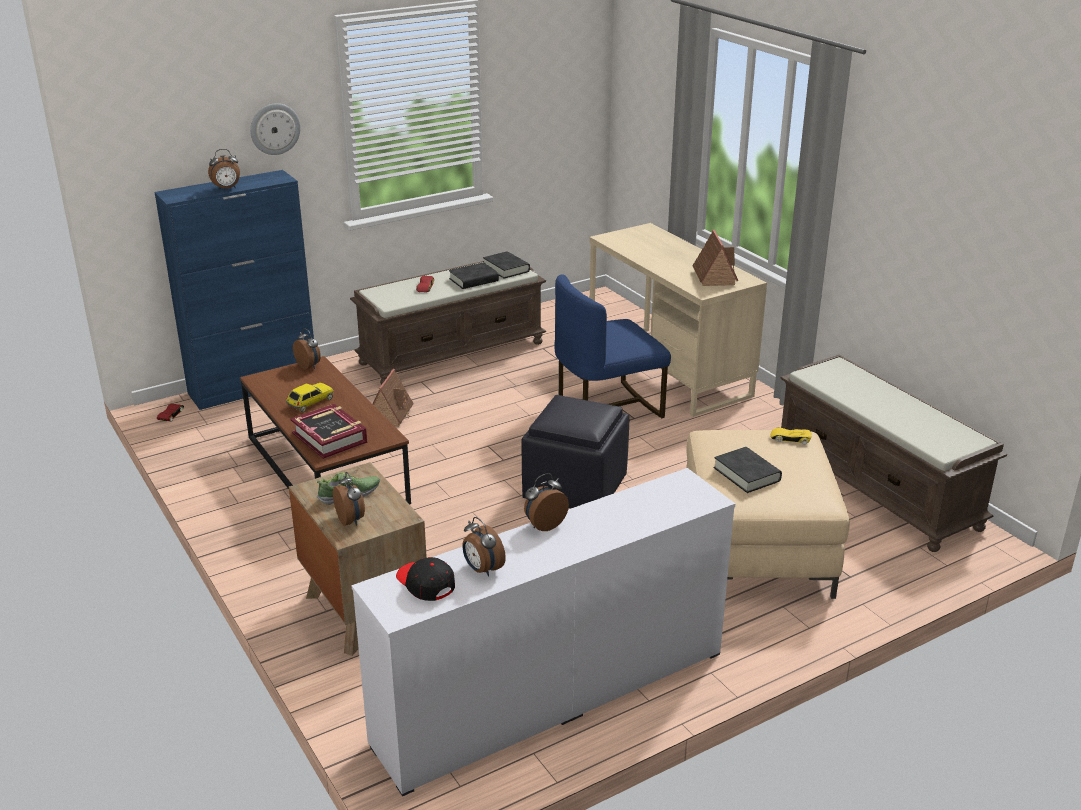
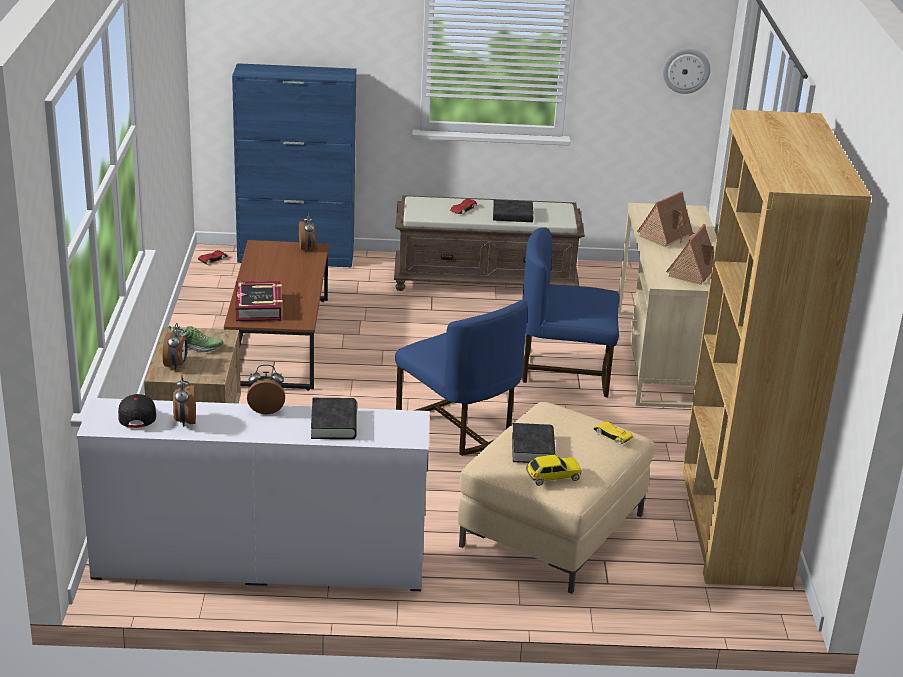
camera: 30 degrees right, 0 degrees up
alarm clock [208,149,240,190] -> none
wall clock [250,103,300,155] -> wall clock moved to [663,48,711,94]
toy car [286,383,334,412] -> toy car moved to [526,455,582,486]
toy house [373,369,414,427] -> toy house moved to [637,191,694,247]
black book [483,251,530,279] -> black book moved to [311,398,357,439]
black ottoman [521,395,629,508] -> blue chair [395,299,527,456]
brown bench [780,355,1007,552] -> brown bookcase [682,110,872,587]

